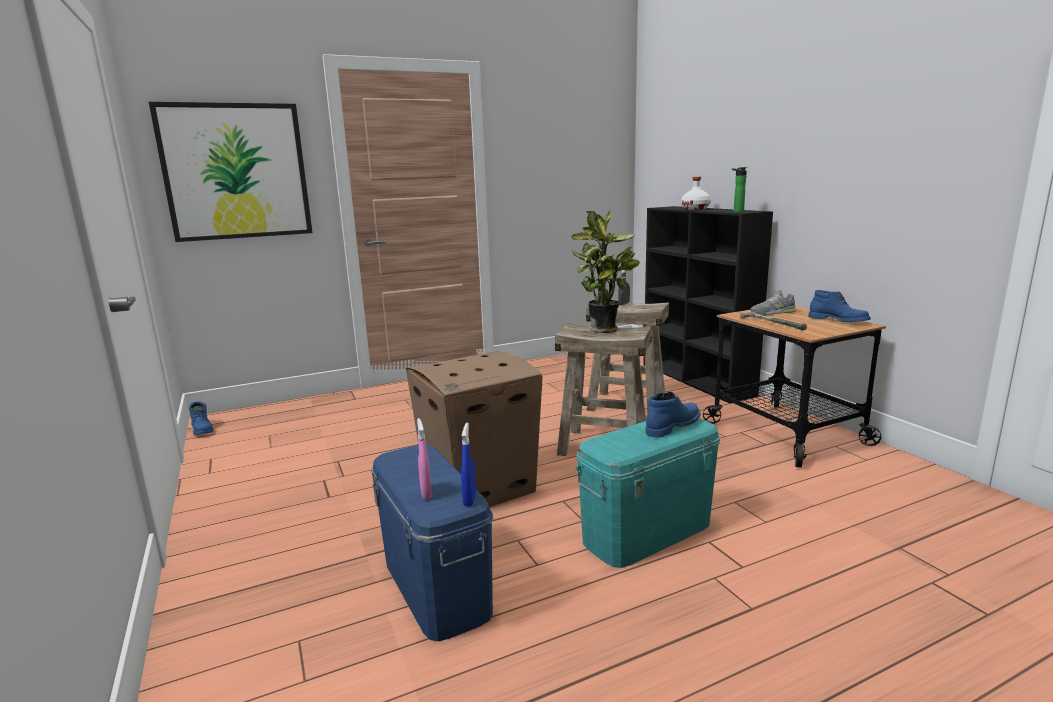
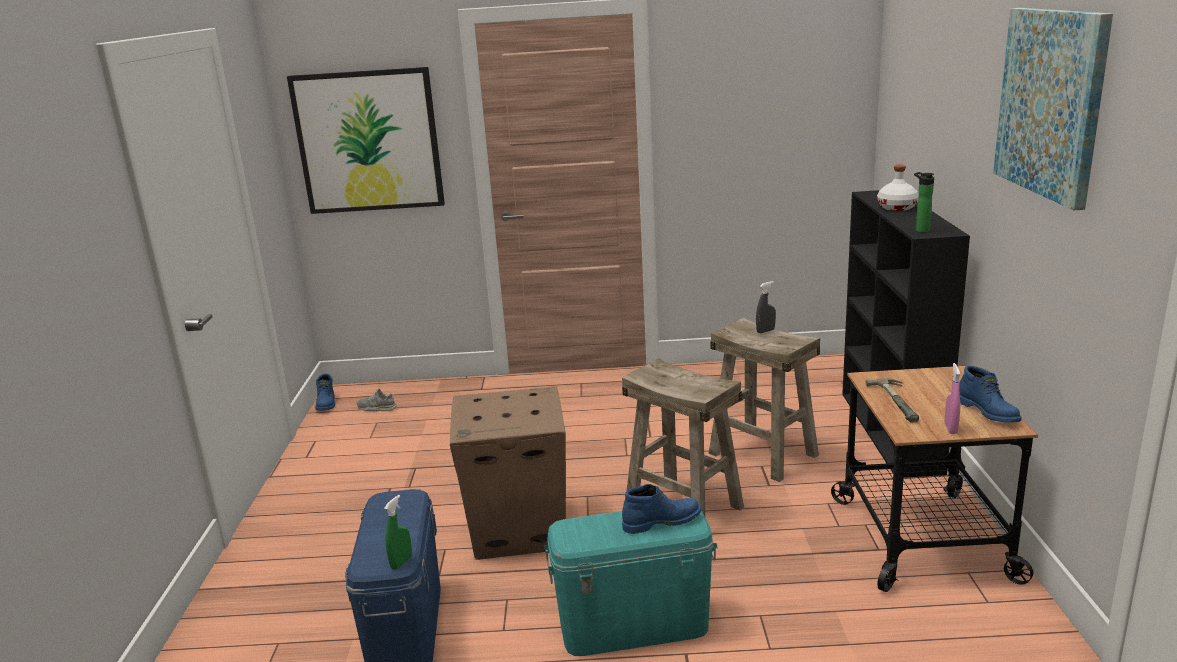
camera: 25 degrees right, 5 degrees up
pink spray bottle [417,418,432,500] -> pink spray bottle moved to [945,363,961,434]
blue spray bottle [461,422,476,506] -> green spray bottle [384,495,412,570]
potted plant [571,210,640,333] -> none
grey shoe [751,290,796,315] -> grey shoe moved to [357,389,397,411]
none -> picture [993,8,1113,210]

